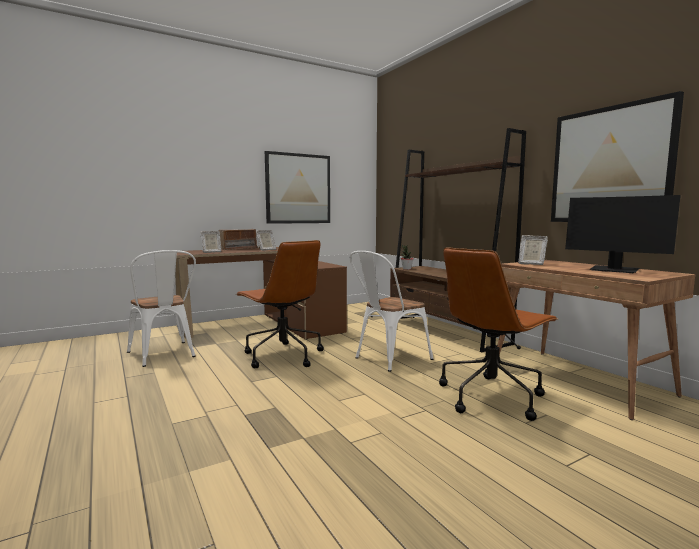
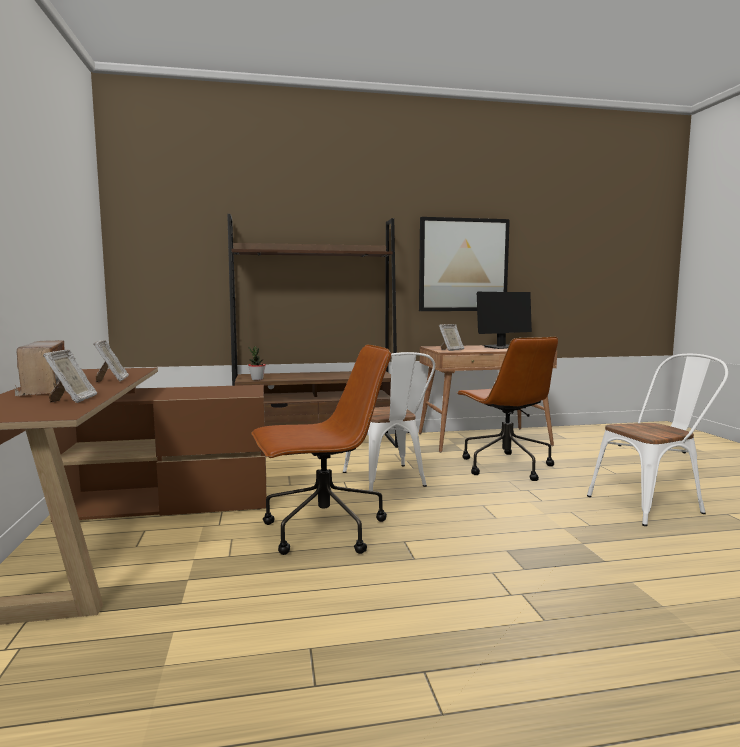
camera: 70 degrees left, 0 degrees up
white chair [127,250,196,367] -> white chair moved to [587,354,728,526]
picture [265,151,330,224] -> none

